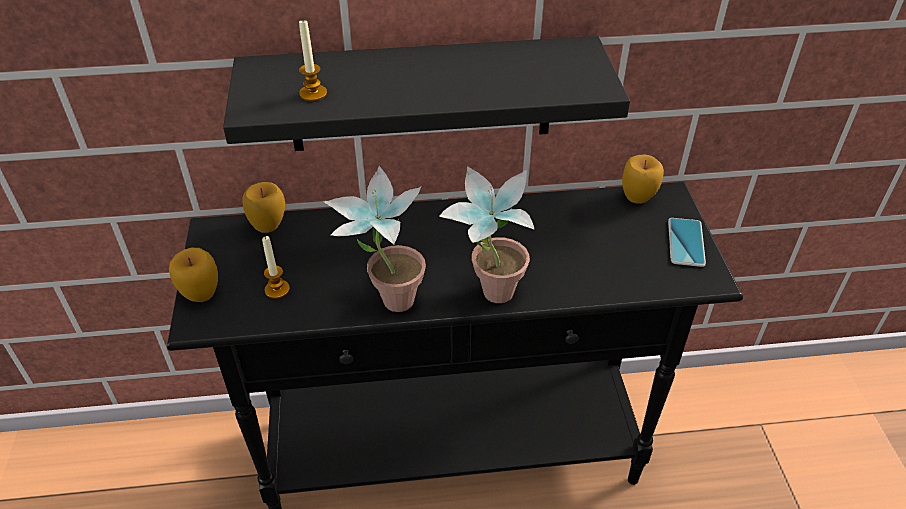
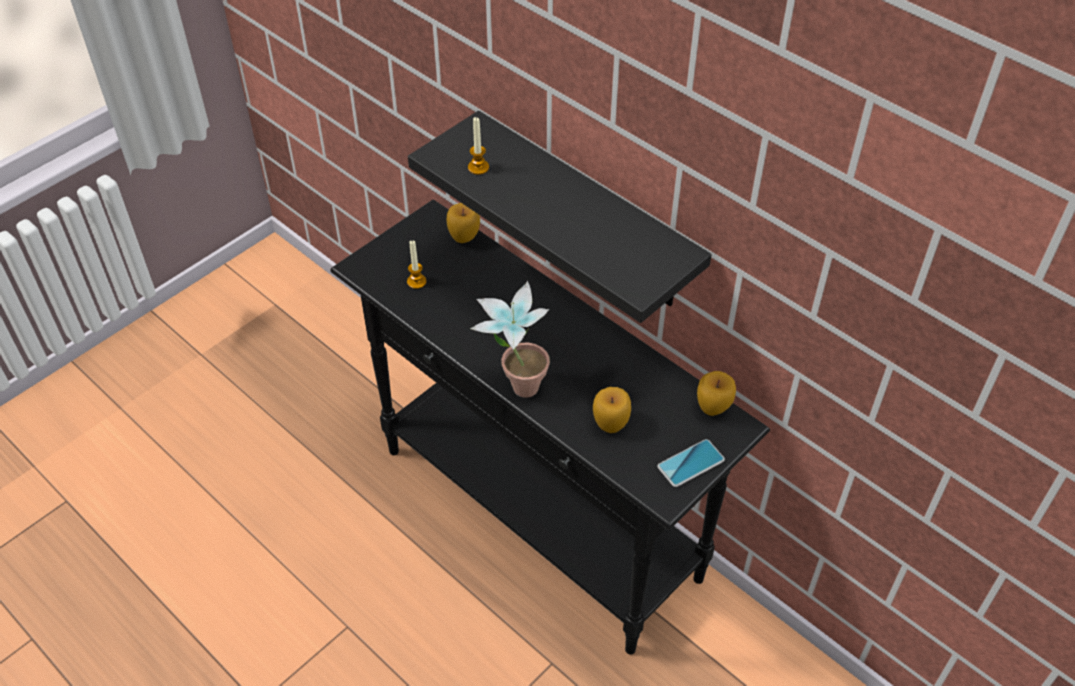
camera: 50 degrees right, 5 degrees up
apple [169,248,218,302] -> apple moved to [593,387,631,433]
potted plant [324,166,426,312] -> none

